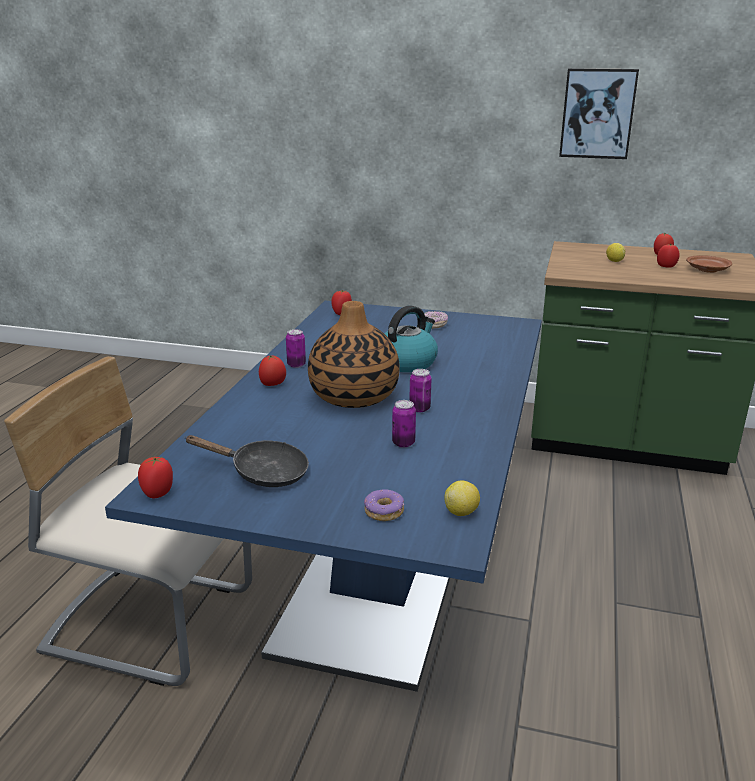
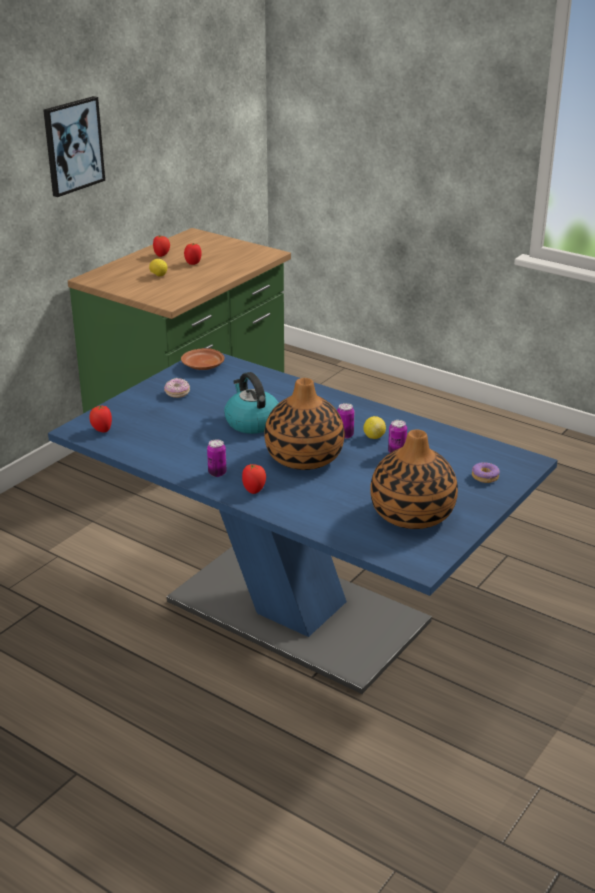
camera: 70 degrees left, 5 degrees up
beige chair [4,356,252,686] -> none
tomato [138,457,173,498] -> none
black frying pan [185,435,309,487] -> vase [370,430,458,529]
lemon [445,480,480,516] -> lemon moved to [363,416,386,439]
brown plate [686,255,732,273] -> brown plate moved to [181,348,224,370]

